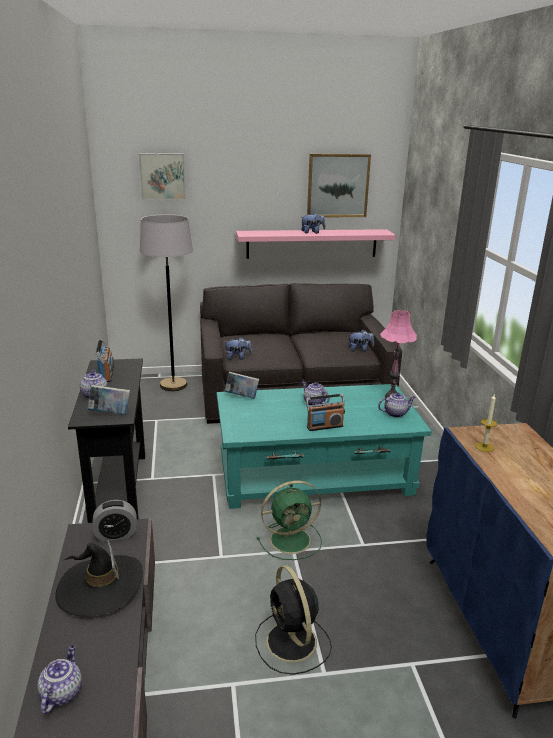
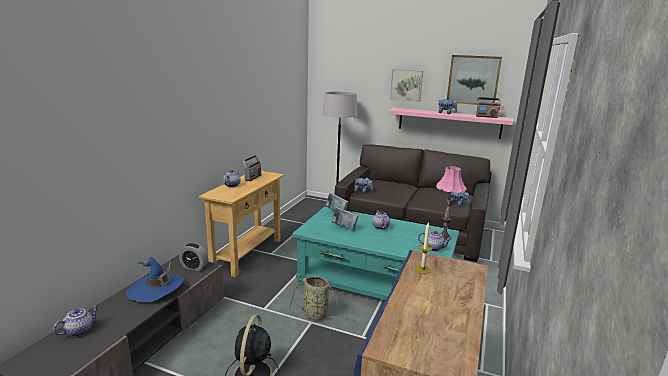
camera: 30 degrees right, 5 degrees down
black hat [55,540,143,617] -> blue hat [126,257,184,302]
black console table [68,358,145,523] -> beige console table [198,171,284,277]
book [88,385,130,415] -> book moved to [331,207,359,231]
picture [139,153,186,200] -> picture moved to [390,69,423,102]
green fan [257,481,322,560] -> basket [288,276,352,320]
radio [306,394,345,431] -> radio moved to [476,97,501,118]

